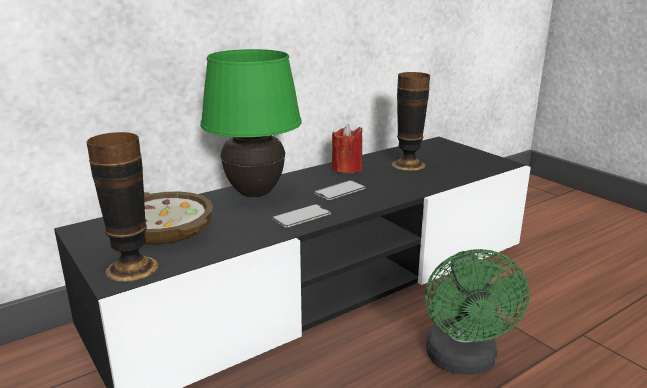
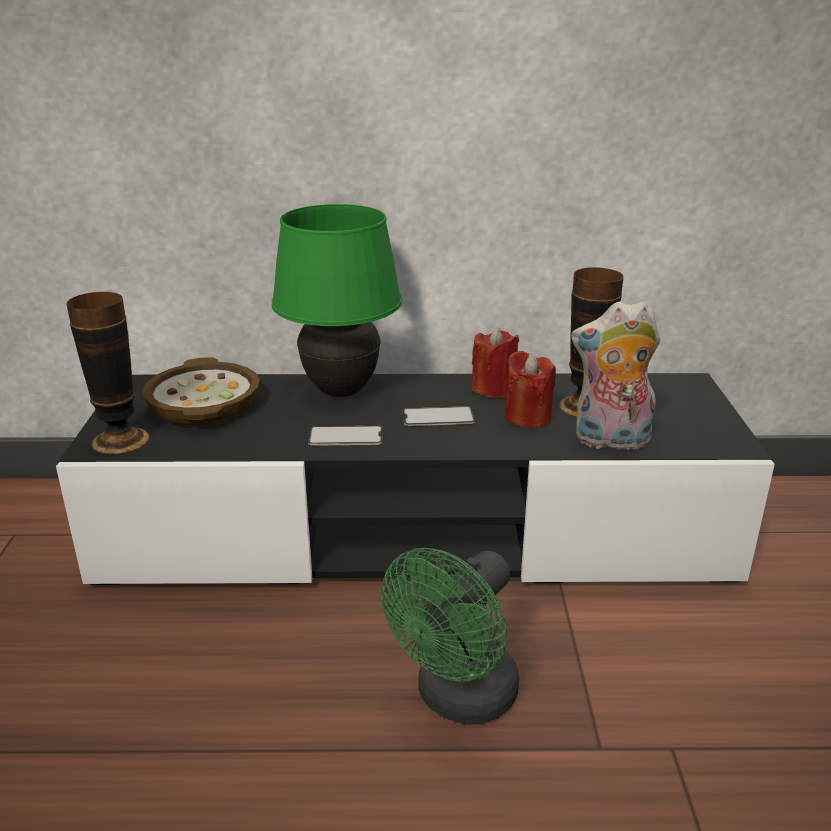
camera: 35 degrees right, 5 degrees up
none -> red candle [505,351,556,428]
none -> plush toy [571,301,660,454]

